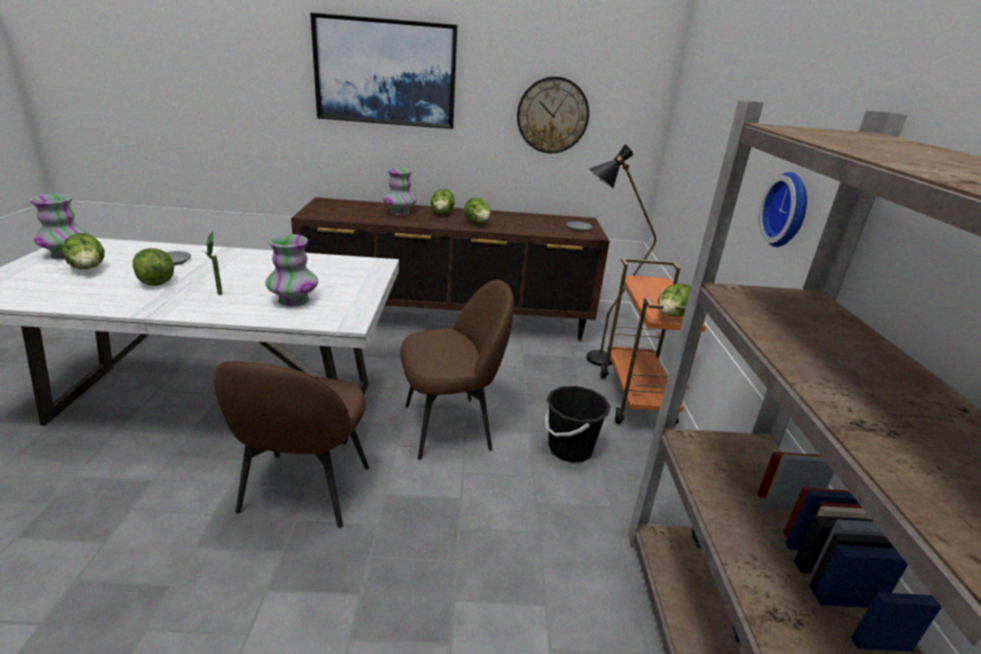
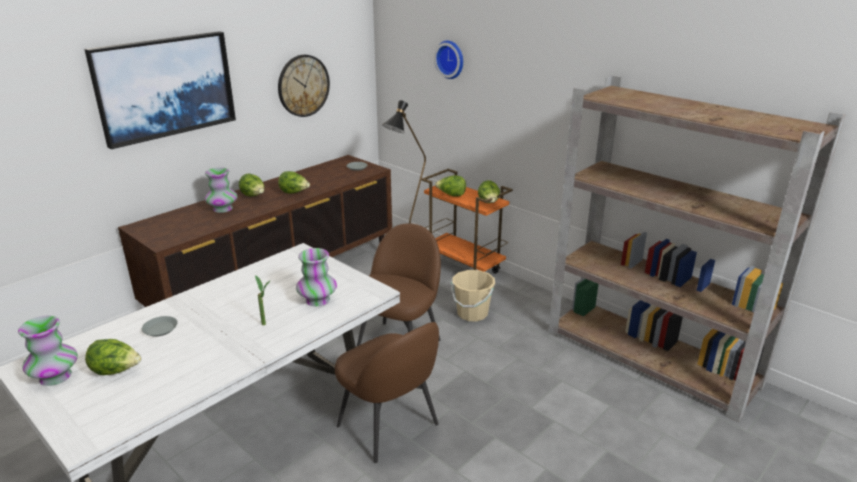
camera: 45 degrees left, 0 degrees up
lettuce [133,248,174,286] -> lettuce moved to [435,175,466,197]
black bucket [545,386,611,463] -> beige bucket [451,270,495,321]
wall clock [758,172,807,247] -> wall clock moved to [434,40,463,79]

